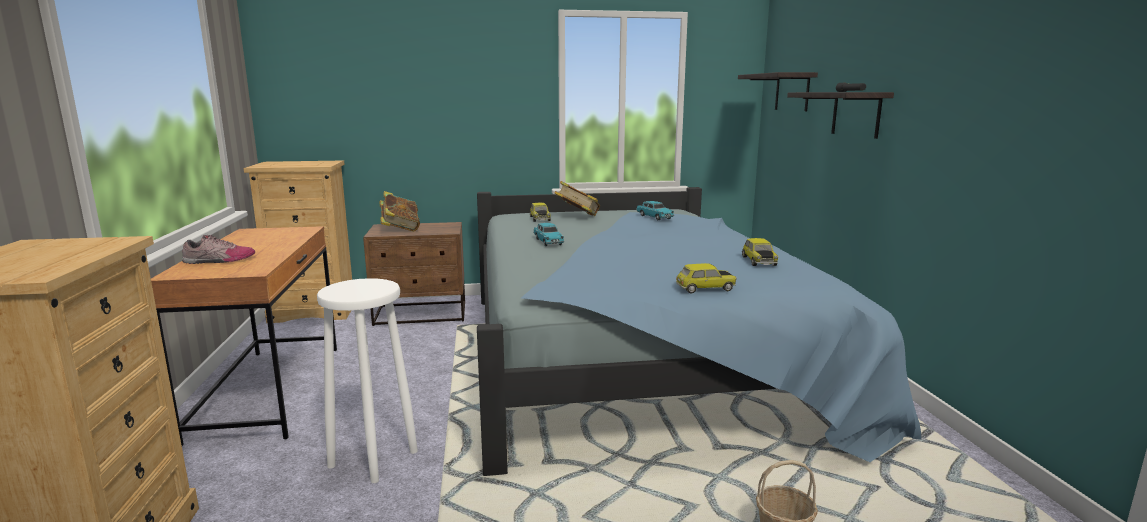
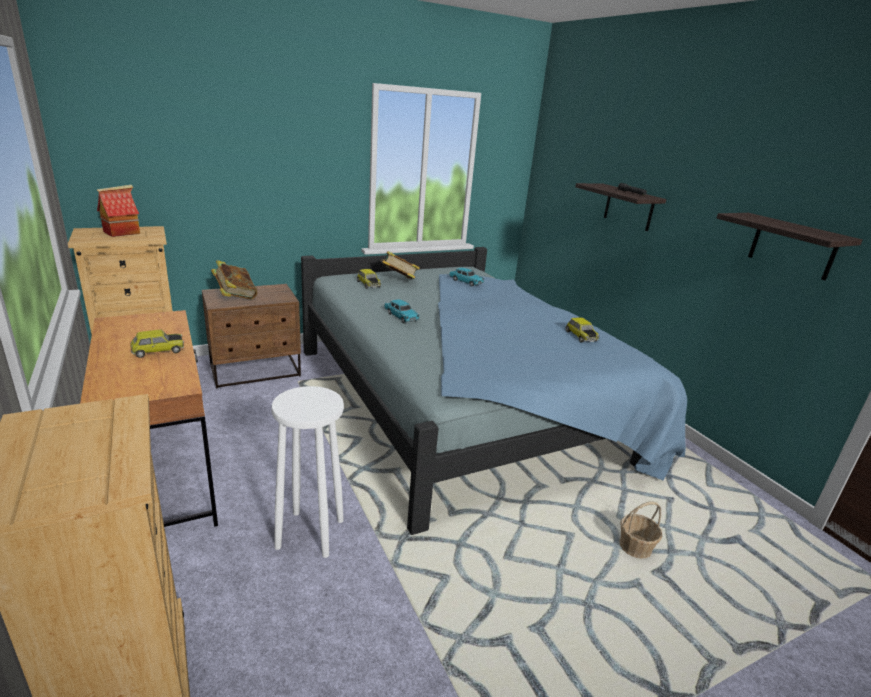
camera: 20 degrees left, 10 degrees up
shoe [182,235,255,264] -> none
toy car [676,263,737,294] -> toy car moved to [130,330,184,358]
shelf [738,72,818,111] -> shelf moved to [717,213,862,280]
none -> toy house [96,185,140,237]

